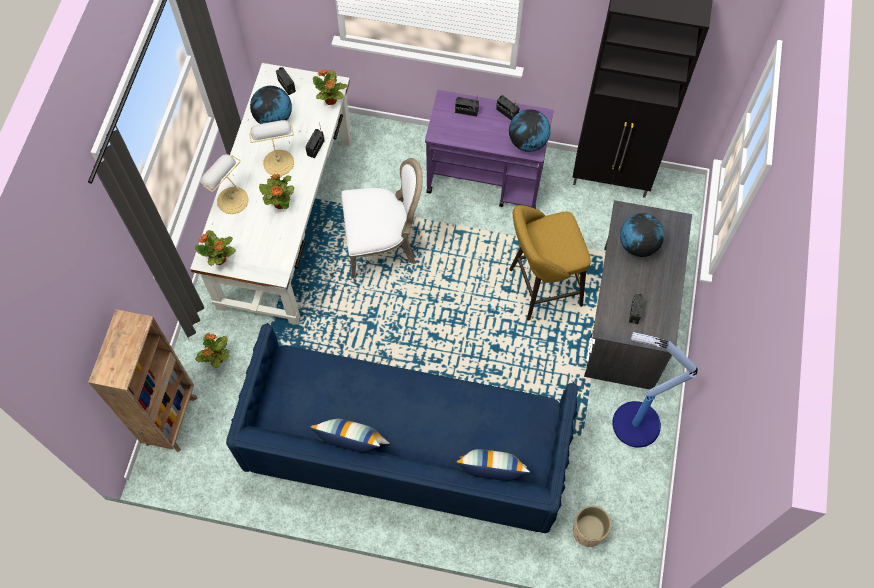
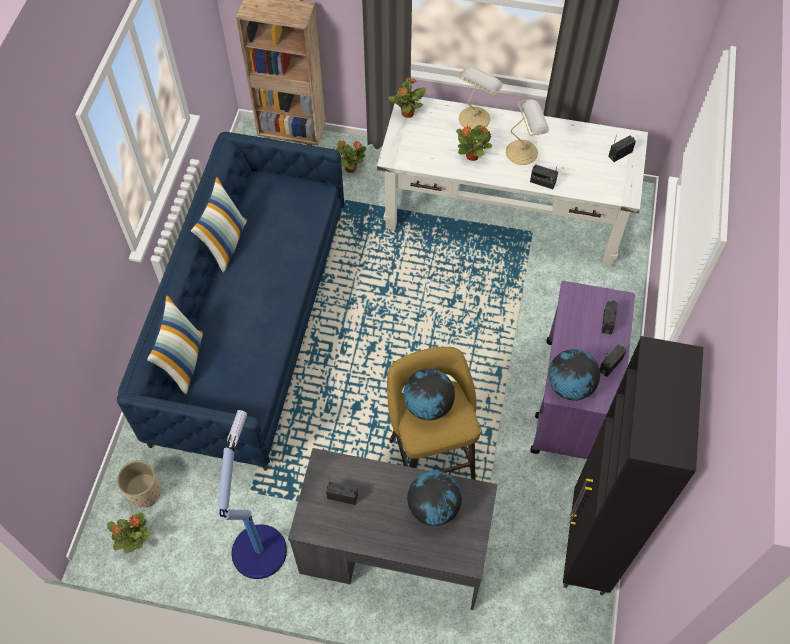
camera: 90 degrees right, 5 degrees down
globe [250,86,292,124] -> globe moved to [403,369,455,420]
potted plant [313,69,347,105] -> potted plant moved to [107,513,151,553]
white chair [341,158,423,279] -> none

